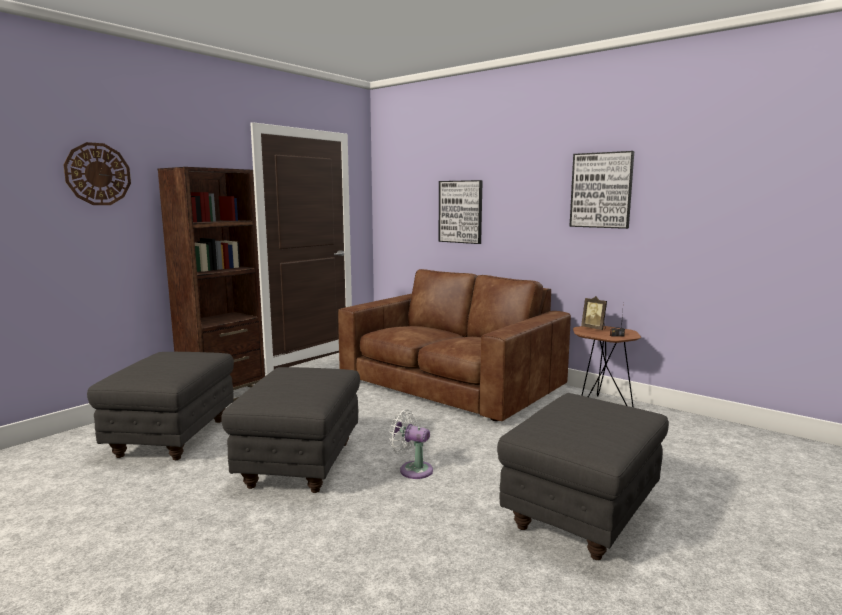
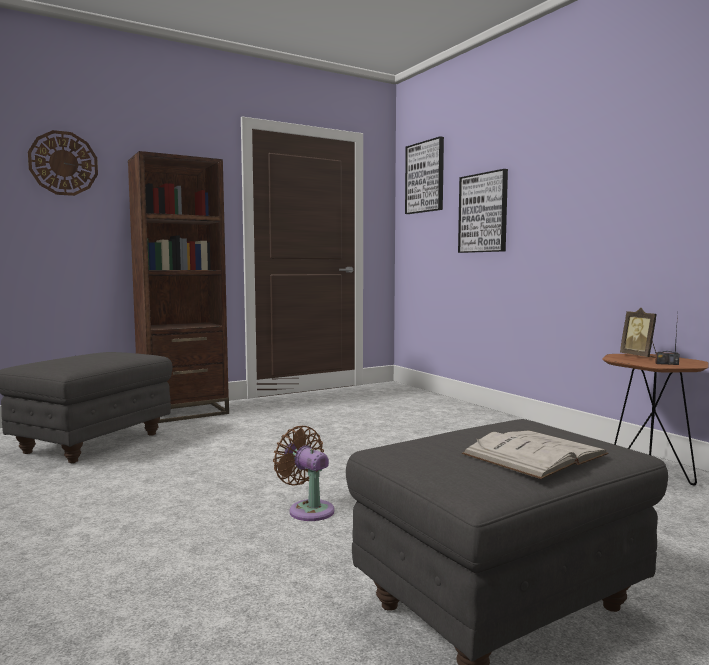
camera: 20 degrees right, 5 degrees down
grey ottoman [221,367,360,493] -> none
brown sofa [338,269,571,421] -> none
white fan [389,409,433,479] -> brown fan [273,426,335,521]
picture [569,151,634,229] -> picture moved to [405,136,444,214]
none -> white book [462,430,608,479]

